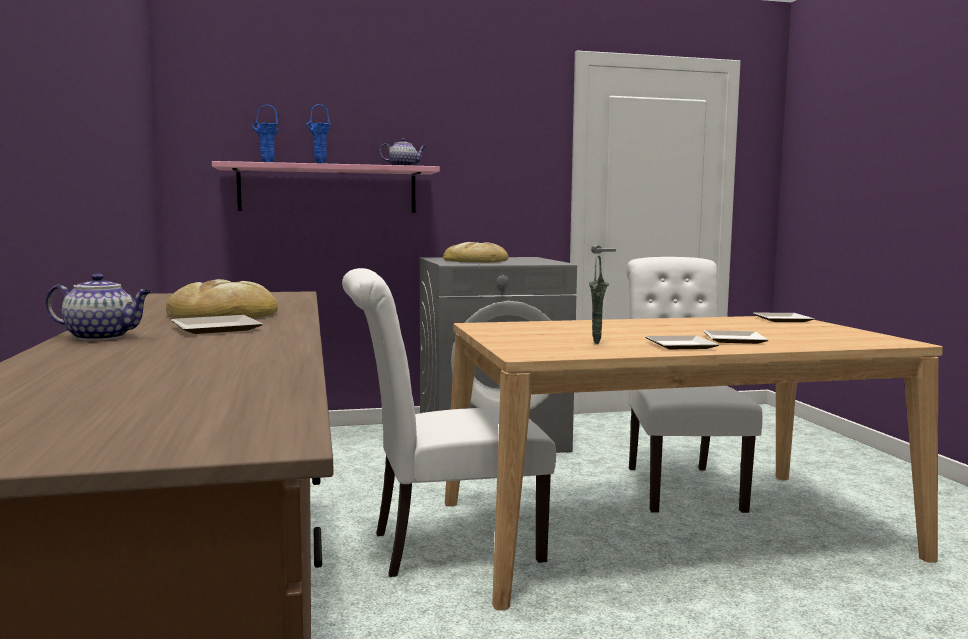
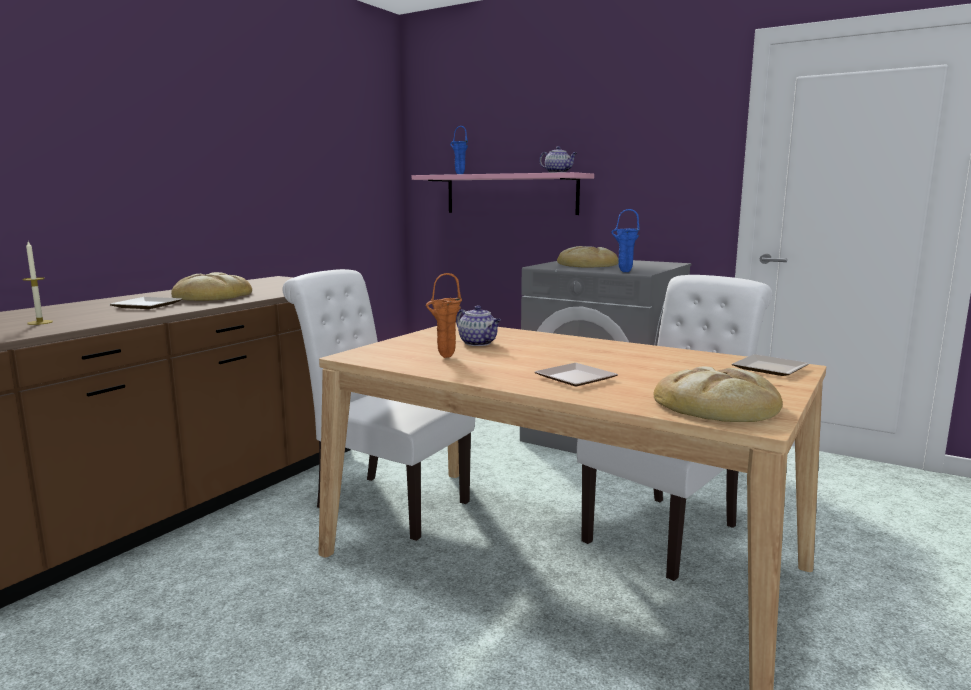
camera: 45 degrees right, 5 degrees up
teapot [45,273,152,341] -> teapot moved to [456,305,501,346]
blue vase [306,104,331,164] -> blue vase moved to [611,209,640,272]
green vase [589,255,609,344] -> orange vase [426,273,462,358]
plate [645,335,719,349] -> none
none -> candle [23,242,53,325]
none -> bread [654,366,783,422]

